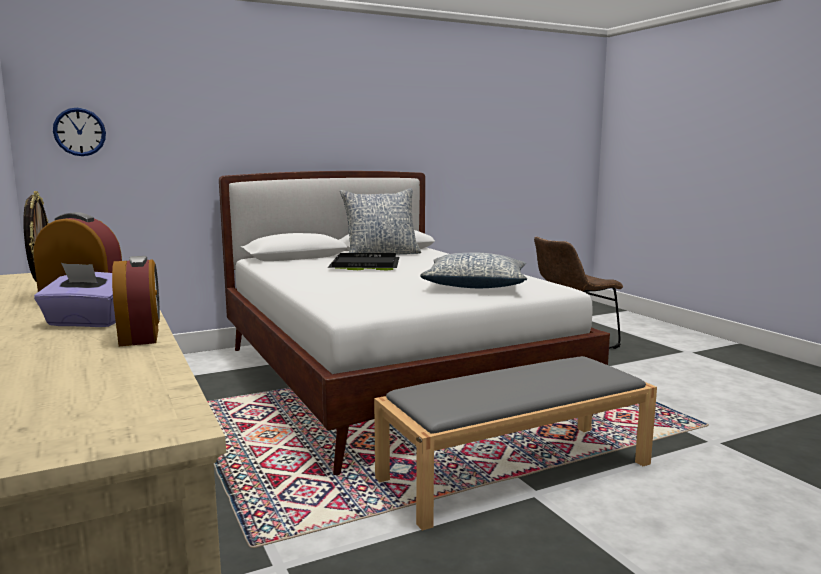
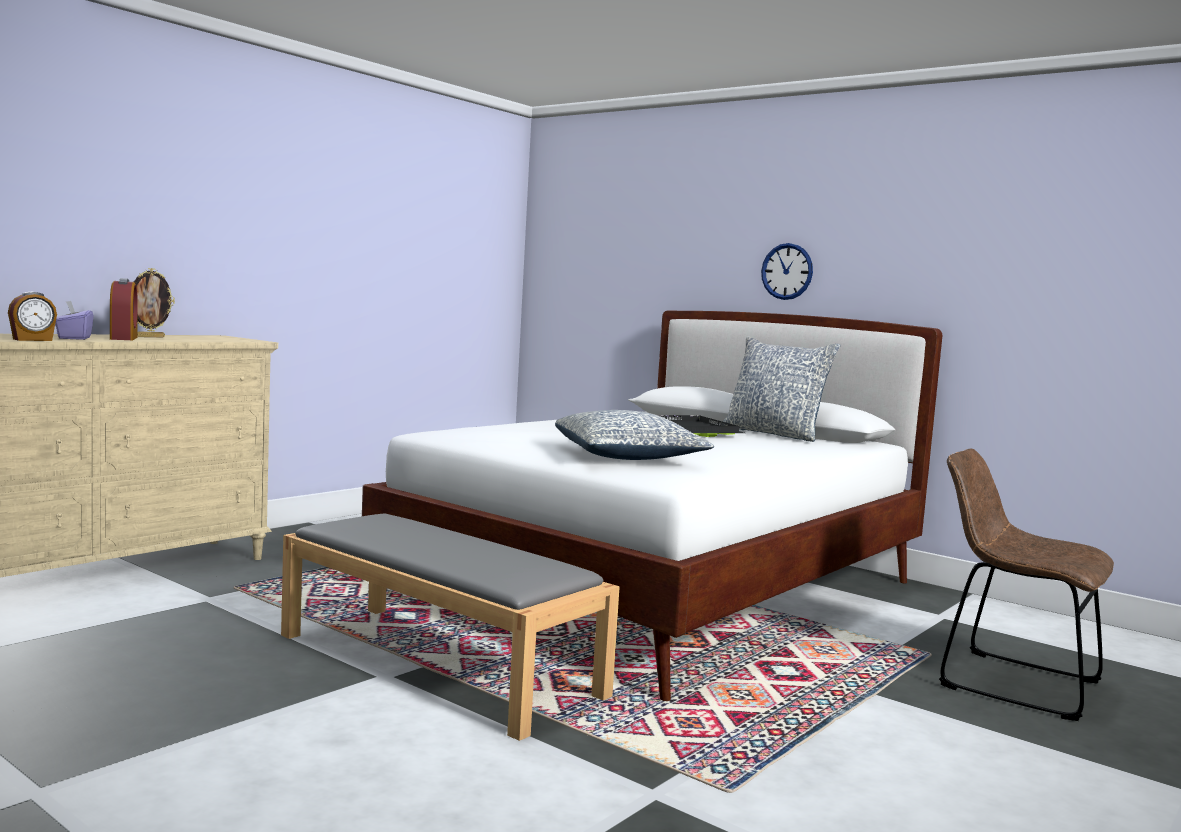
camera: 65 degrees right, 5 degrees down
wall clock [53,108,106,156] -> wall clock moved to [761,243,813,300]

